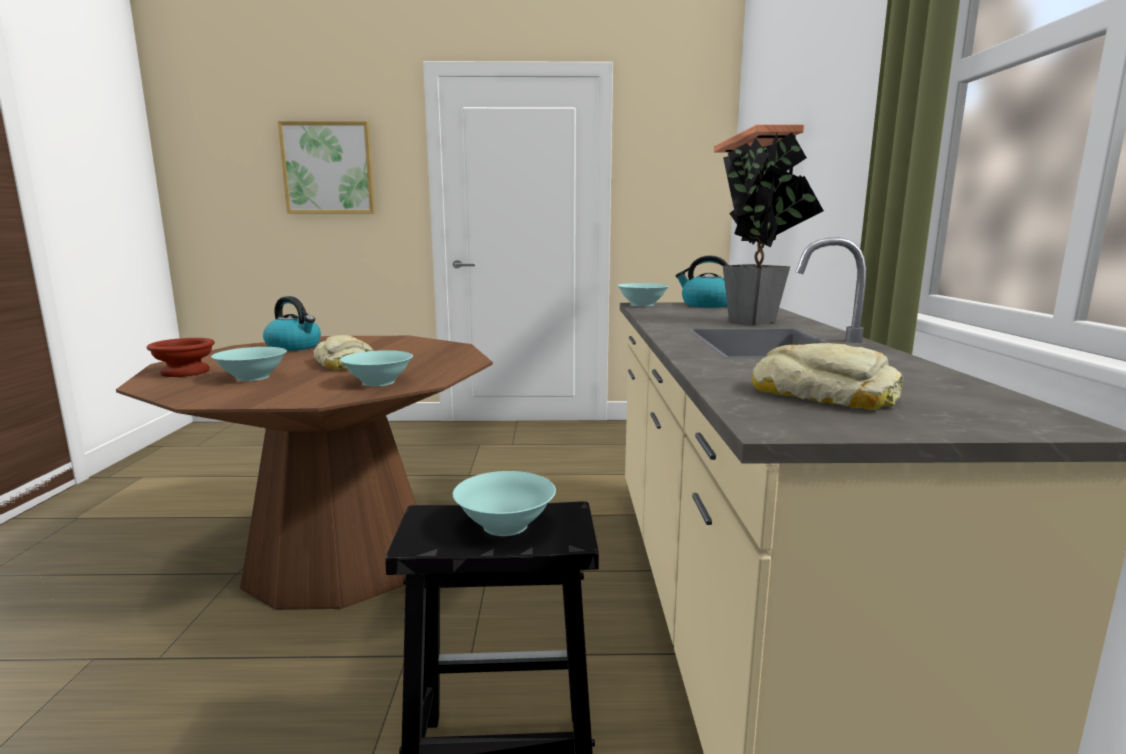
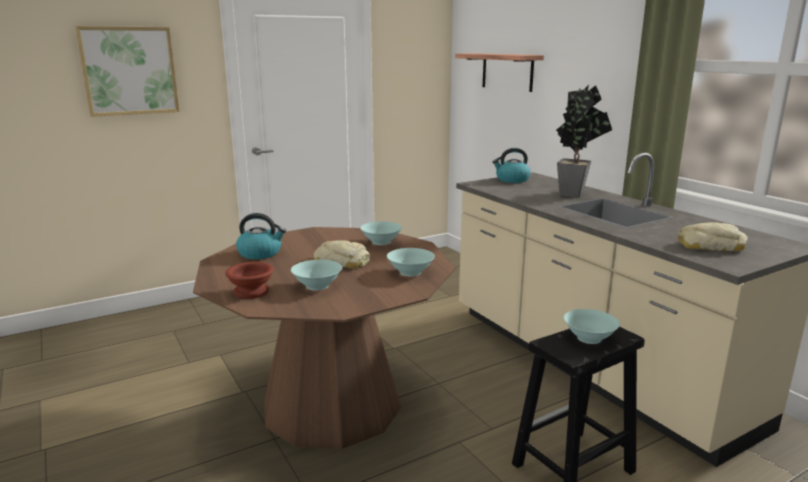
camera: 30 degrees left, 5 degrees up
turquoise bowl [617,283,669,306] -> turquoise bowl moved to [360,221,402,245]

